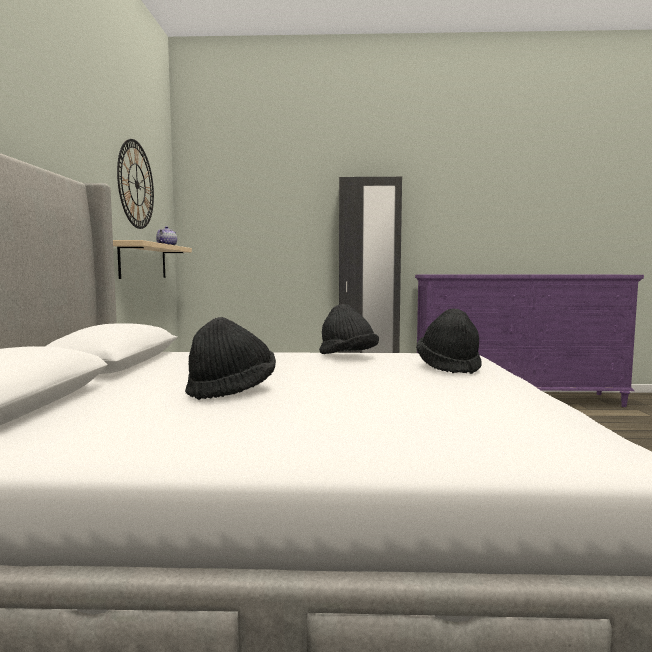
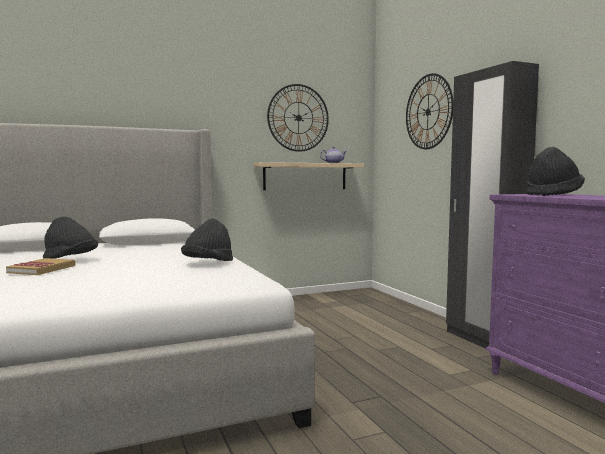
camera: 65 degrees right, 0 degrees up
black hat [416,309,482,374] -> black hat moved to [525,147,585,196]
none -> book [6,258,76,275]
none -> wall clock [406,73,453,149]

